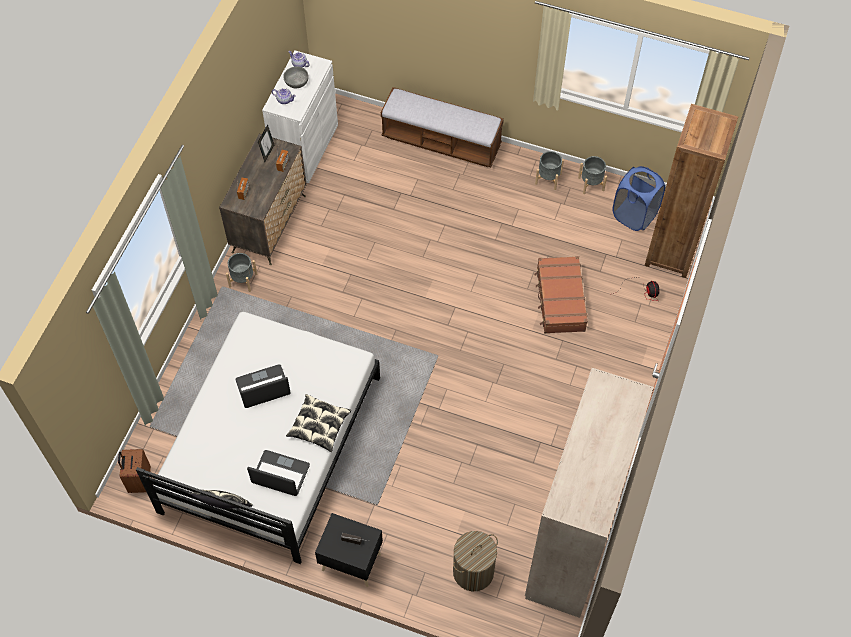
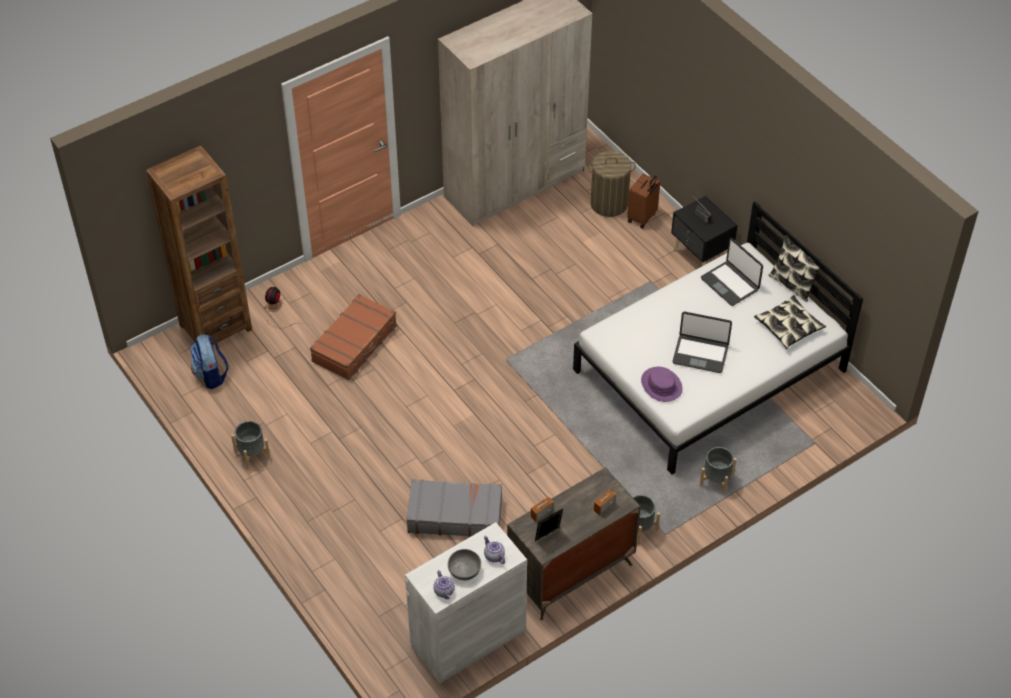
camera: 145 degrees left, 10 degrees down
brown suitcase [118,449,151,493] -> brown suitcase moved to [627,174,660,228]
pillow [286,394,351,452] -> pillow moved to [754,295,826,349]
bench [381,87,504,167] -> none
grey planter [578,156,607,194] -> grey planter moved to [699,447,736,495]
blue laundry basket [612,166,665,231] -> backpack [191,334,229,389]
none -> grey suitcase [406,479,502,537]
none -> purple hat [641,367,683,402]

